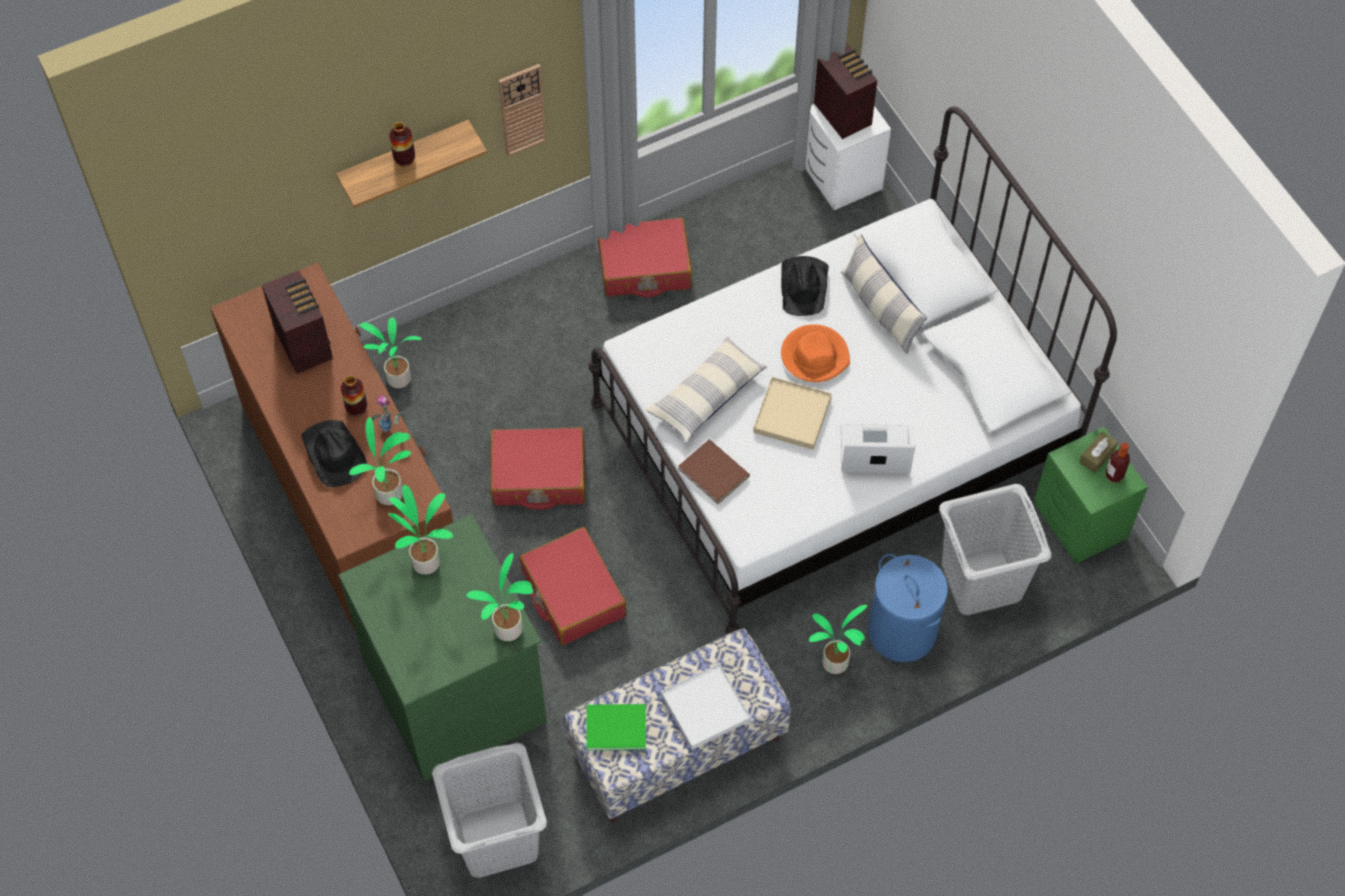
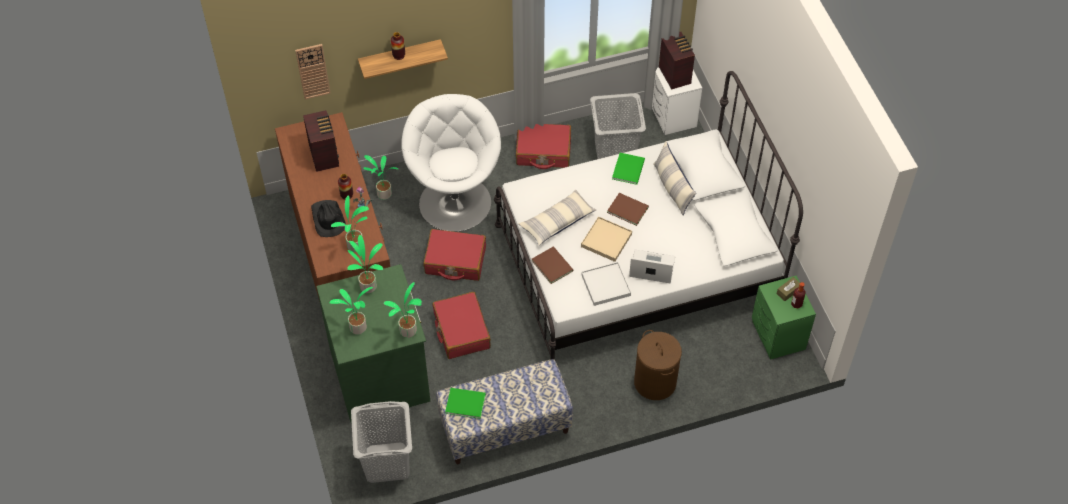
camera: 10 degrees right, 5 degrees down
wall clock [498,64,547,156] -> wall clock moved to [295,44,331,99]
white tray [661,663,751,750] -> white tray moved to [581,262,631,306]
black hat [781,256,829,316] -> green book [612,153,645,185]
orange hat [781,324,850,382] -> brown book [607,193,649,226]
potted plant [809,605,868,674] -> potted plant moved to [330,287,373,335]
blue laundry basket [868,554,948,662] -> brown laundry basket [634,330,682,400]
grey laundry basket [939,484,1052,615] -> grey laundry basket moved to [590,93,646,159]
none -> white armchair [401,94,501,232]

